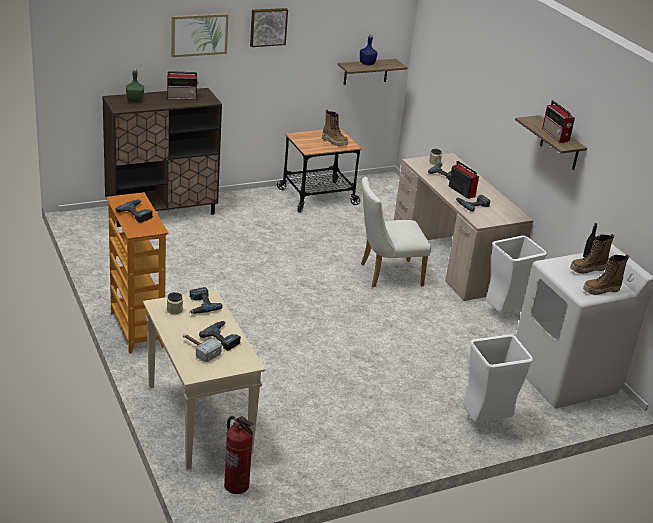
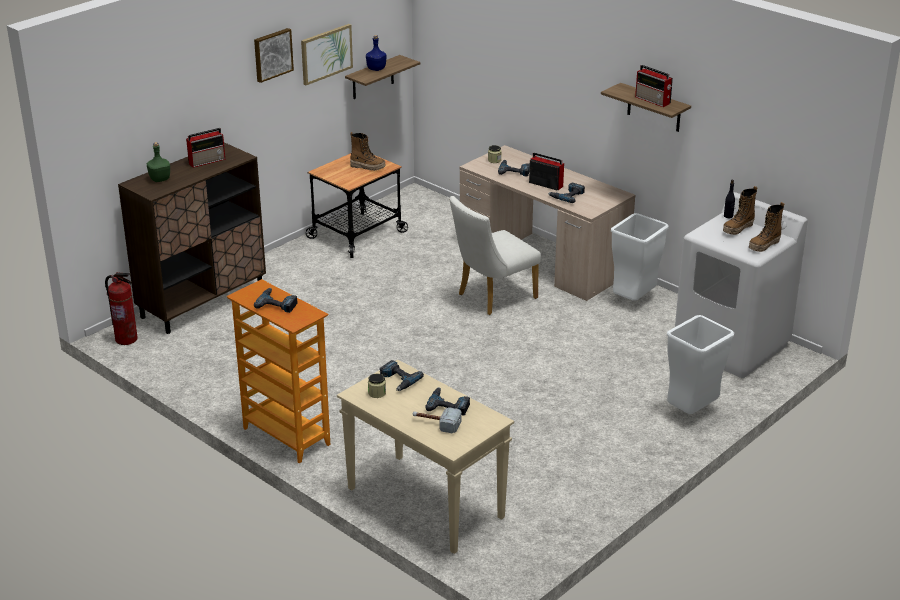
camera: 20 degrees left, 0 degrees up
picture [171,13,229,57] -> picture moved to [301,24,353,85]
fire extinguisher [224,416,253,494] -> fire extinguisher moved to [105,272,138,345]

